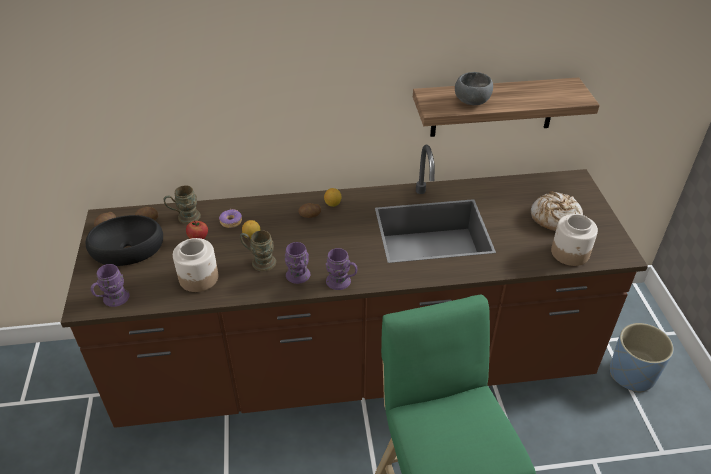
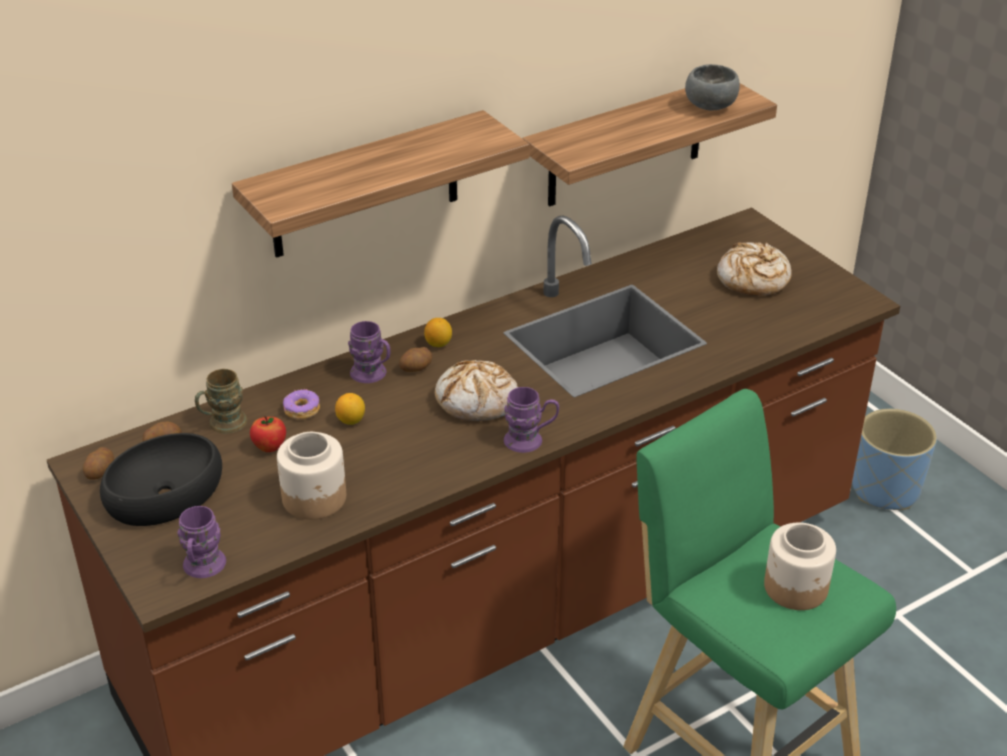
camera: 25 degrees left, 5 degrees down
brown mug [240,230,276,271] -> none
purple mug [285,242,310,284] -> purple mug moved to [348,321,390,383]
grey bowl [455,72,493,105] -> grey bowl moved to [685,64,740,110]
jar [551,214,598,266] -> jar moved to [764,523,836,610]
none -> shelf [232,110,530,258]
none -> bread [435,360,518,421]

